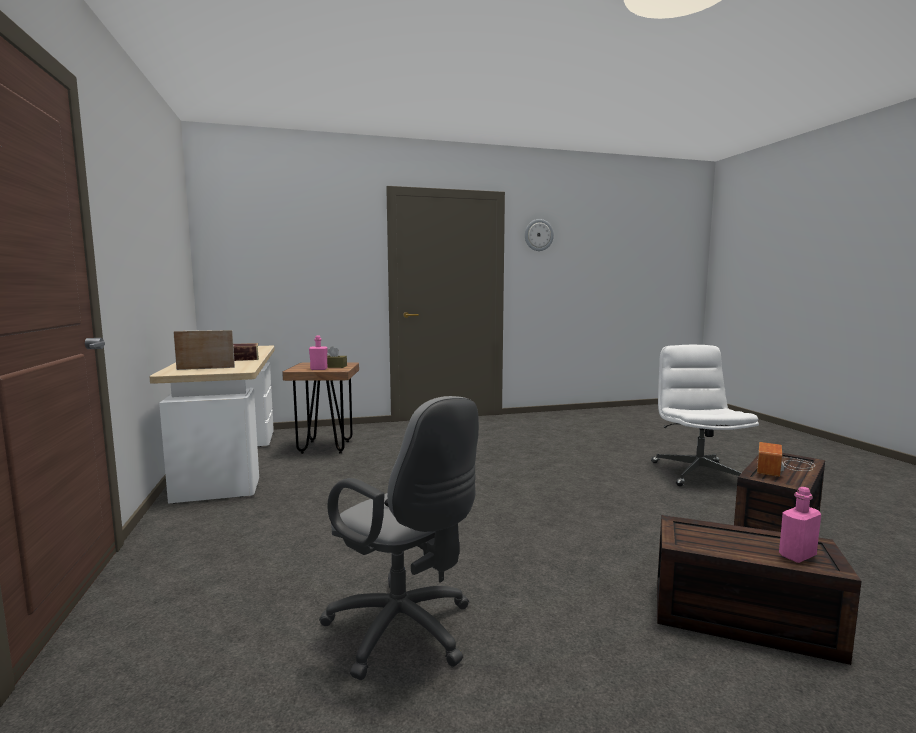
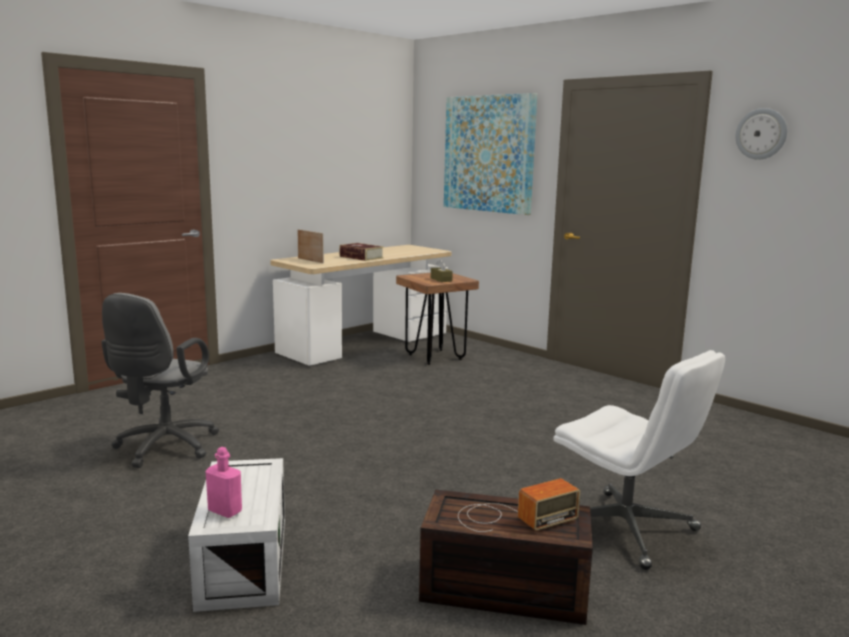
camera: 60 degrees right, 5 degrees up
pink bottle [309,336,328,370] -> none
white office chair [651,345,759,486] -> white office chair turned 75 degrees clockwise [553,350,725,570]
brown storage box [657,515,862,665] -> white storage box [188,458,285,612]
radio [757,442,815,477] -> radio turned 150 degrees clockwise [458,478,580,532]
none -> picture [444,93,537,215]

